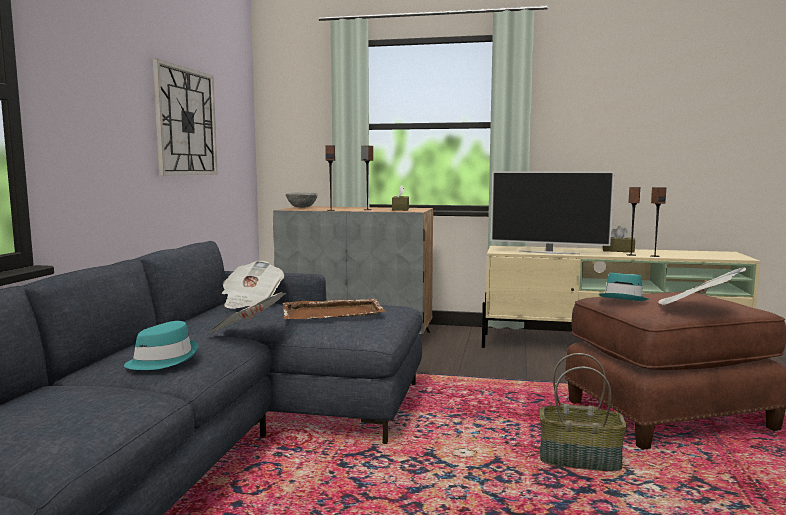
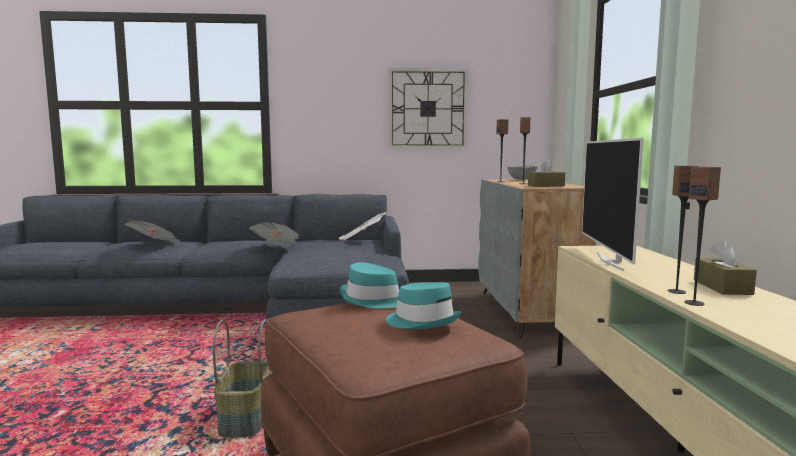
camera: 75 degrees right, 0 degrees up
turquoise hat [124,321,198,370] -> turquoise hat moved to [386,282,461,329]
brown tray [283,299,386,319] -> none
newspaper [658,268,746,306] -> newspaper moved to [125,220,180,242]

